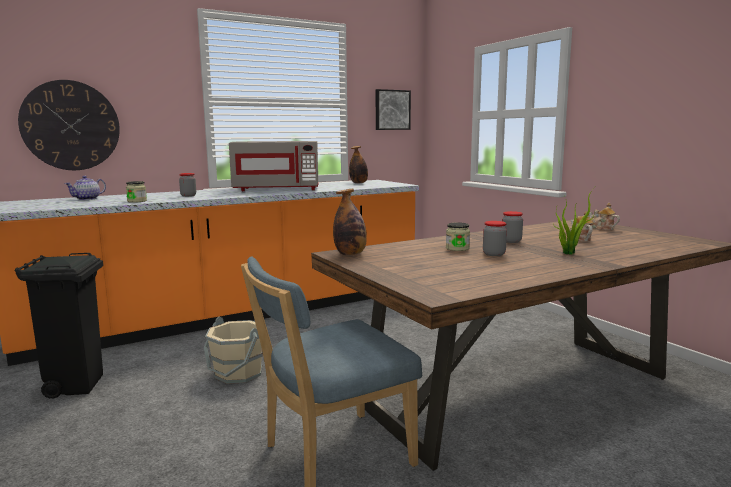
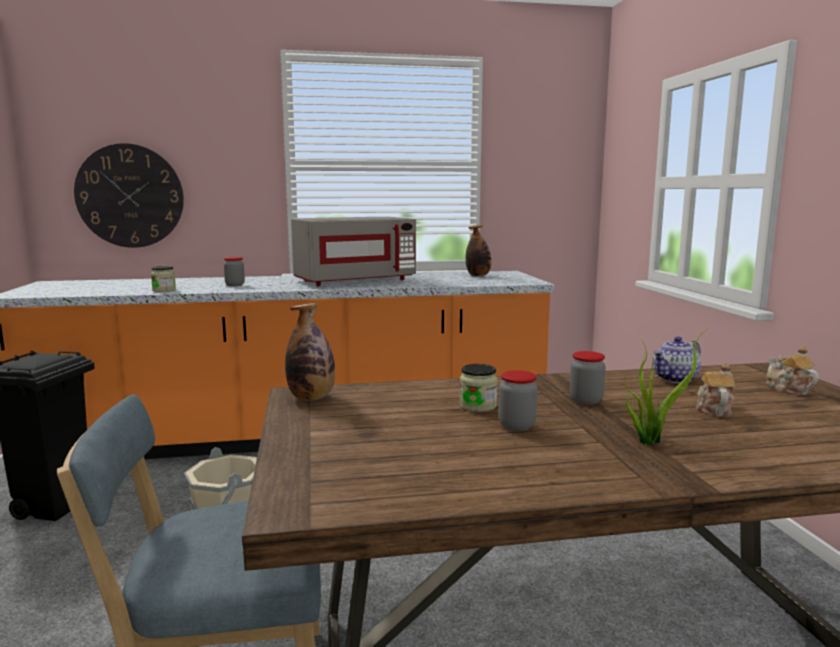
camera: 20 degrees right, 0 degrees up
teapot [65,176,106,200] -> teapot moved to [653,337,701,383]
grey microwave [229,141,319,191] -> grey microwave turned 45 degrees counterclockwise [291,217,416,286]
picture [376,89,411,130] -> none

